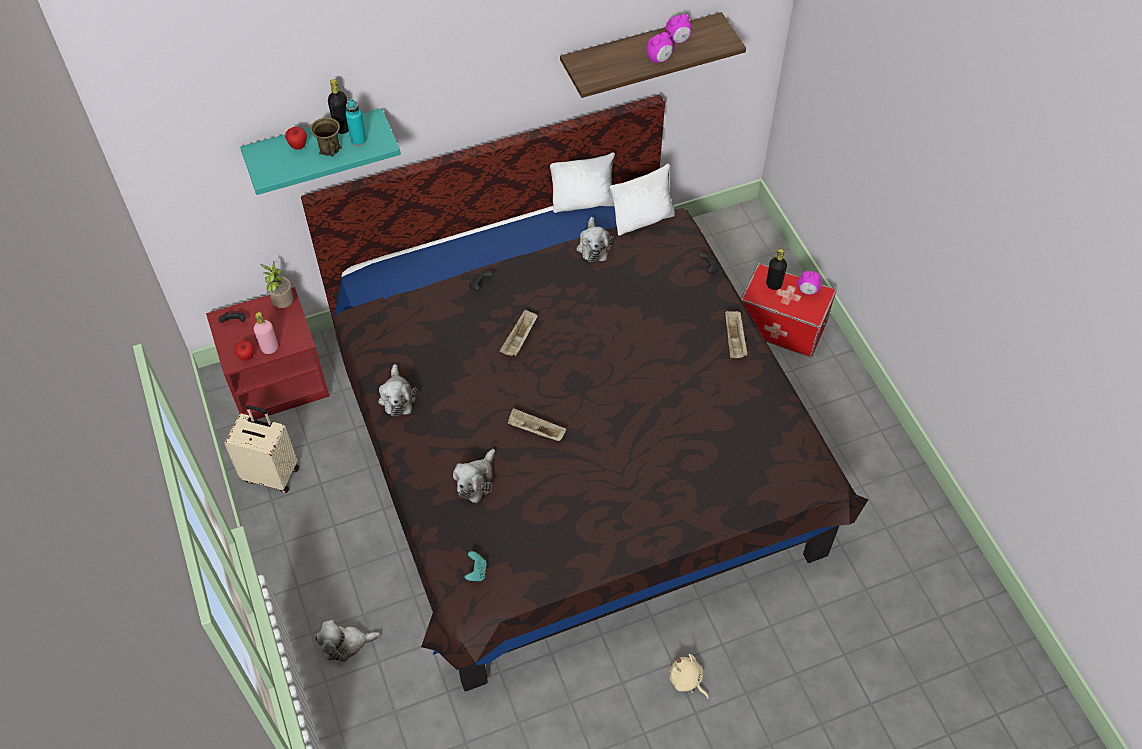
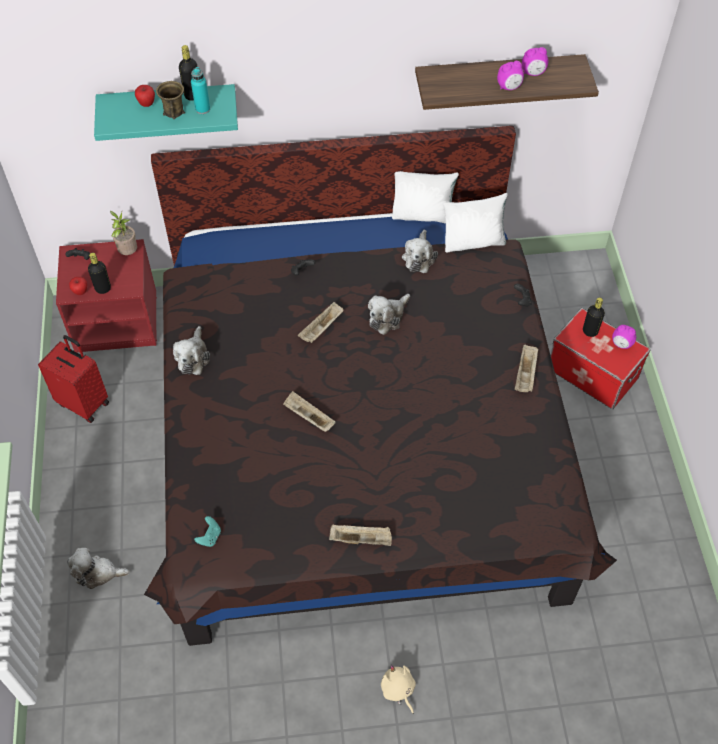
camera: 15 degrees right, 0 degrees up
beige suitcase [224,405,299,493] -> red suitcase [38,335,109,423]
pink bottle [254,312,278,354] -> black bottle [88,253,111,294]
plush toy [453,449,495,503] -> plush toy moved to [368,294,410,335]
none -> beige tray [329,524,392,546]

